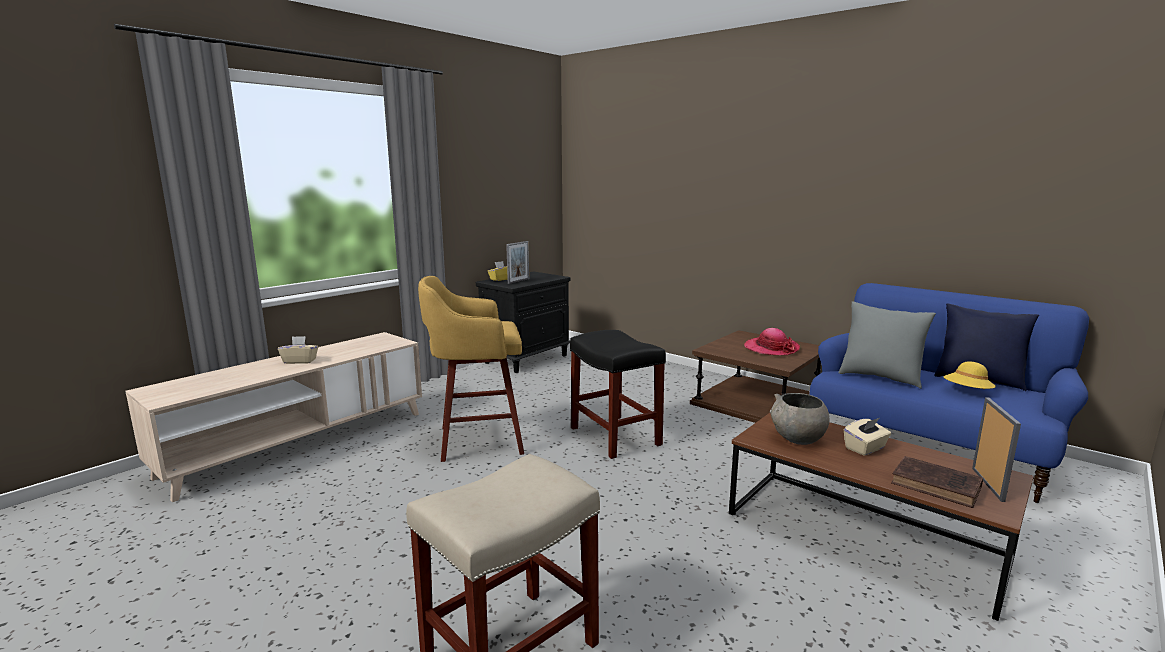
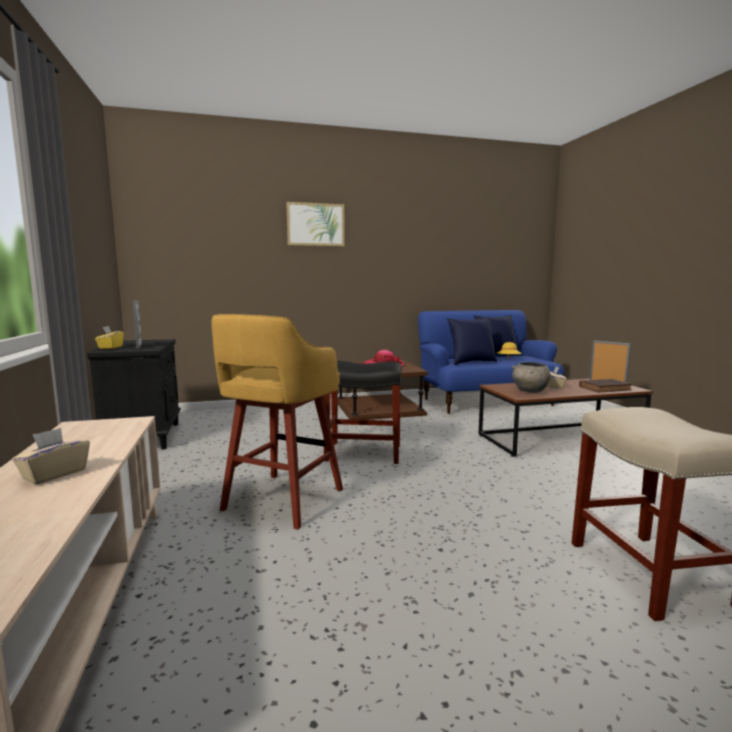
camera: 55 degrees left, 5 degrees down
grey pillow [839,301,936,389] -> blue pillow [447,318,497,365]
none -> picture [286,202,345,247]

